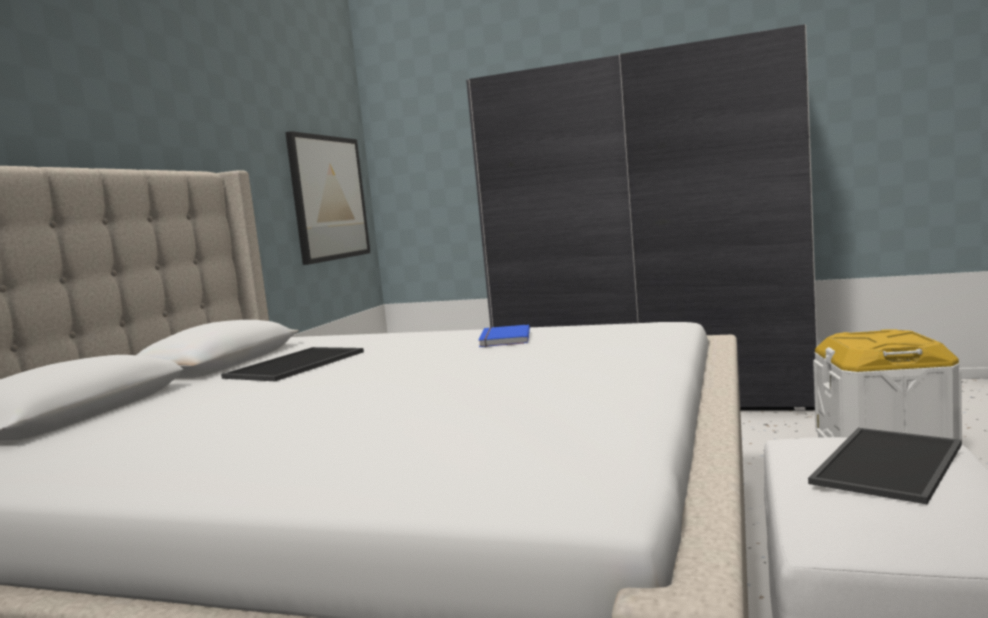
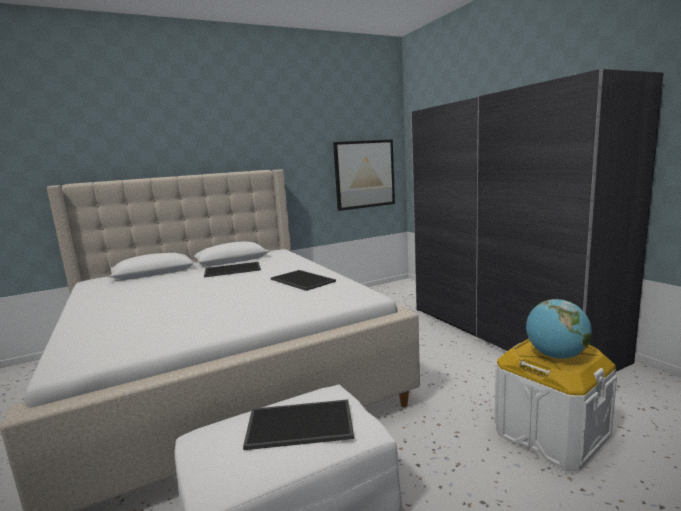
camera: 45 degrees right, 5 degrees up
blue book [479,324,530,347] -> tray [271,270,336,291]
none -> globe [526,299,592,359]

